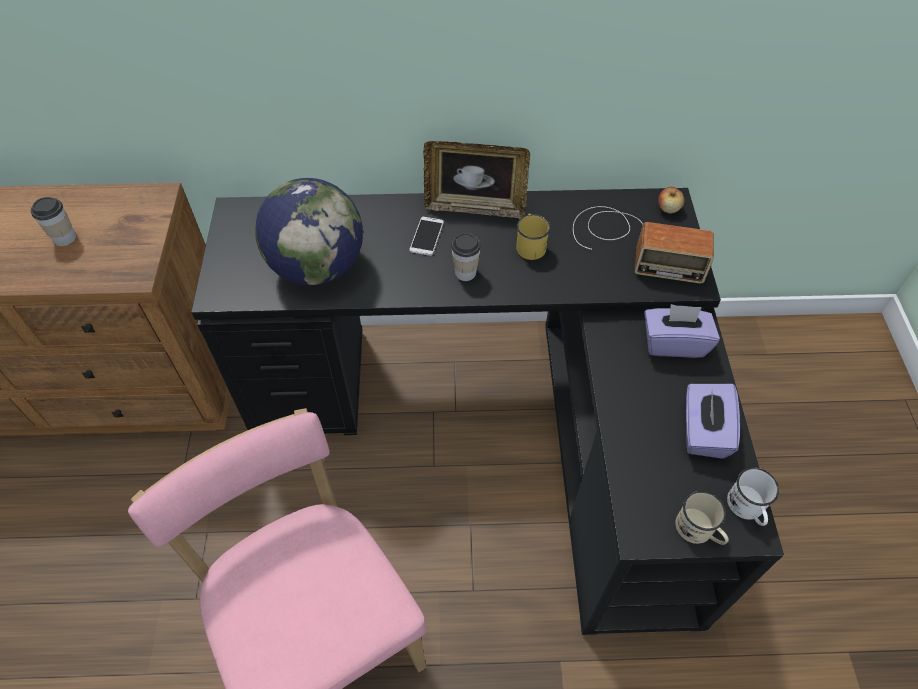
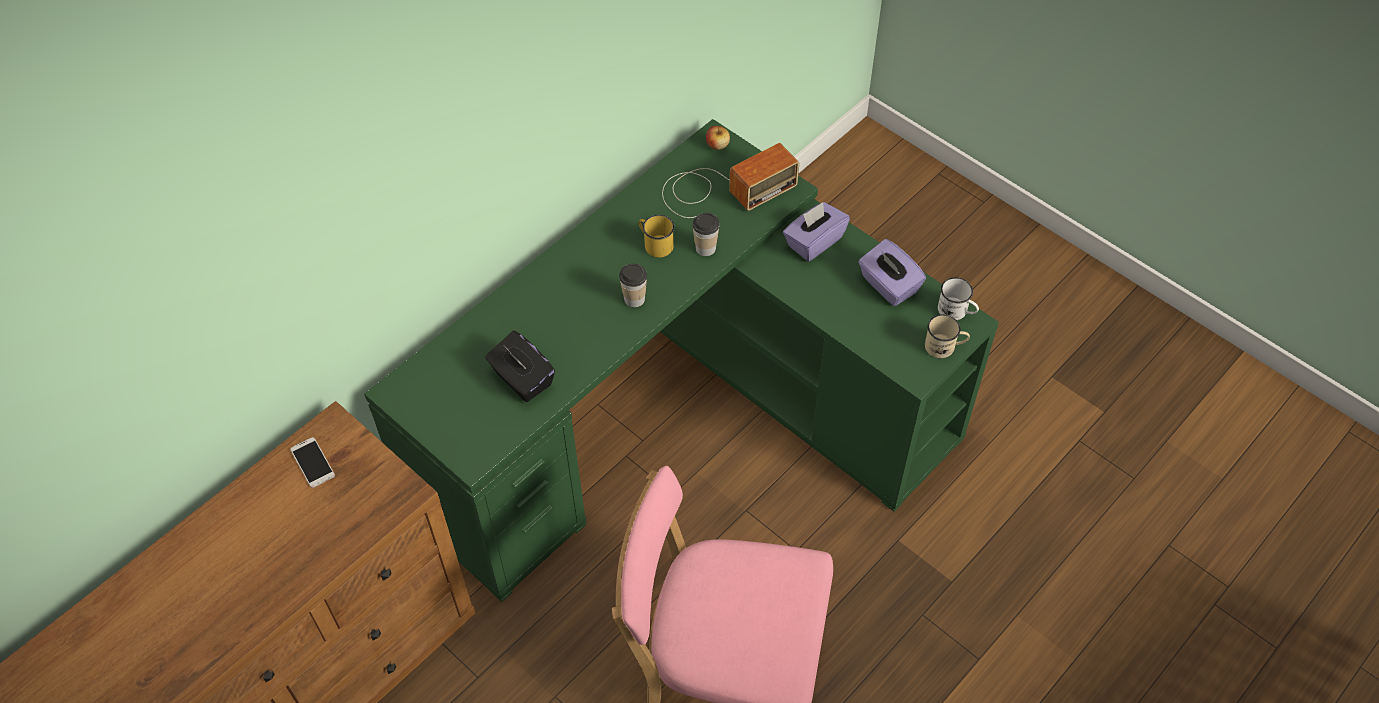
camera: 45 degrees left, 0 degrees up
cup [30,197,76,246] -> cup moved to [692,213,720,256]
black desk [191,188,784,635] -> green desk [364,119,999,602]
globe [255,178,363,285] -> black tissue box [485,331,555,402]
phone [409,217,444,256] -> phone moved to [290,437,335,488]
picture frame [423,141,530,219] -> none

